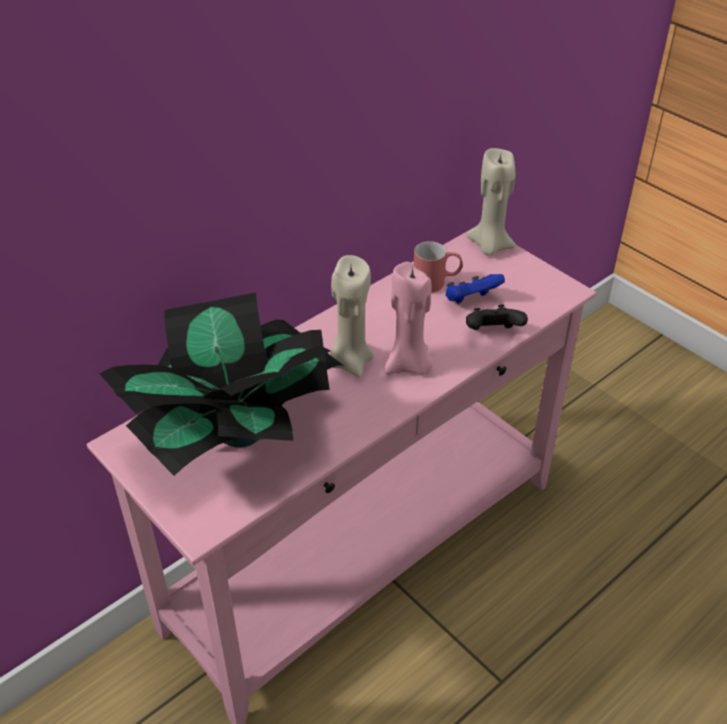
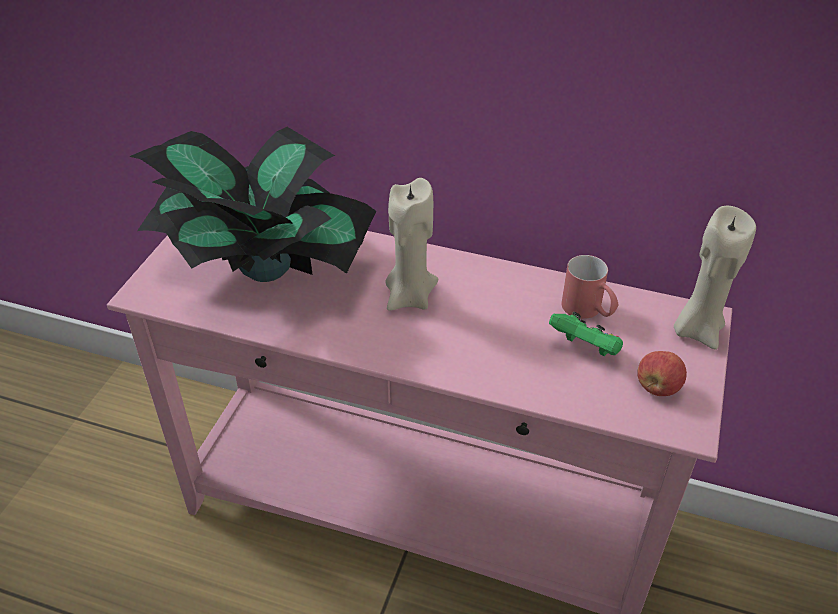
camera: 60 degrees right, 0 degrees up
pink candle [385,262,433,375] -> none
blue game controller [446,274,505,304] -> green game controller [549,312,623,356]
black game controller [466,304,528,330] -> none
none -> apple [637,351,687,396]

